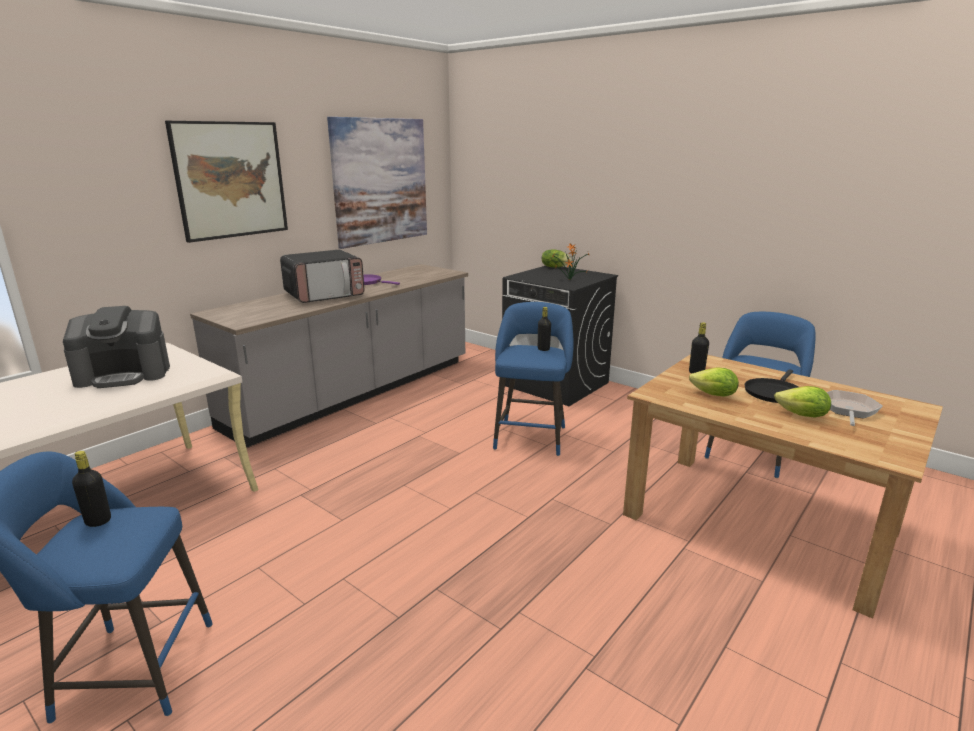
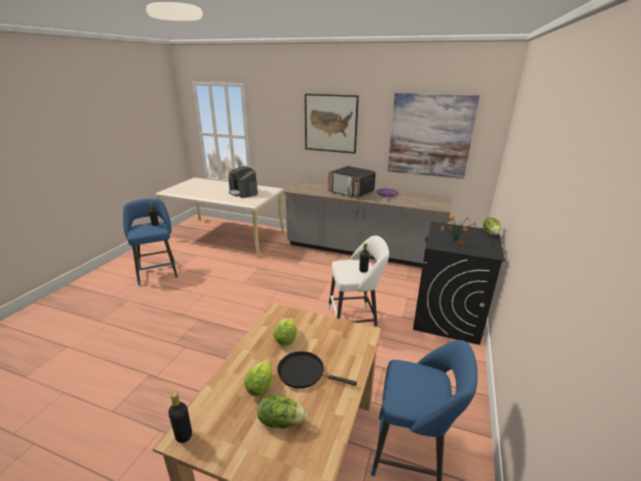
camera: 70 degrees right, 5 degrees up
blue stool [493,302,574,456] -> white stool [328,236,389,328]
black bottle [689,322,709,373] -> black bottle moved to [168,392,192,443]
frying pan [827,390,883,426] -> lettuce [257,395,308,428]

